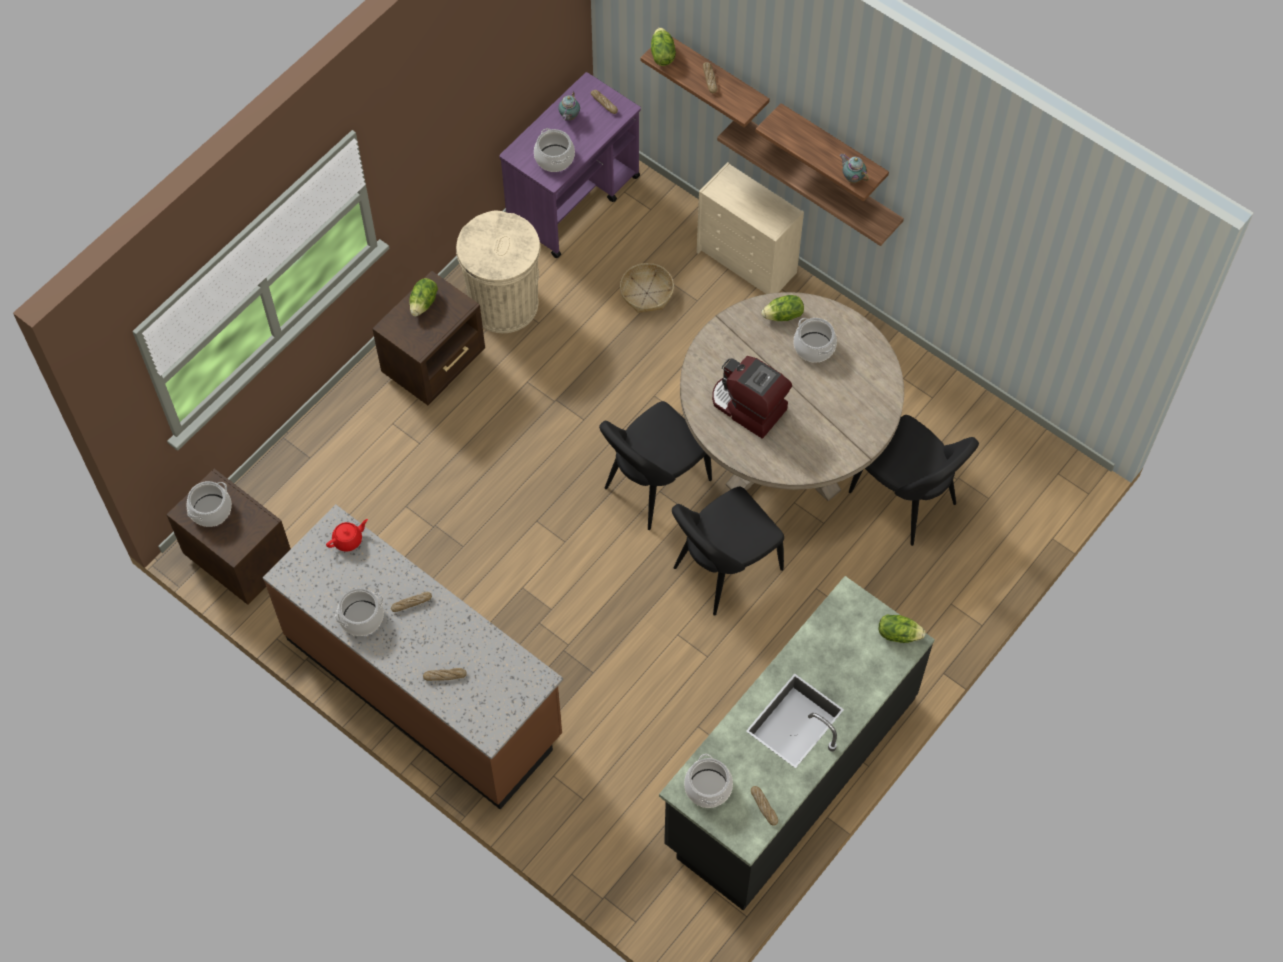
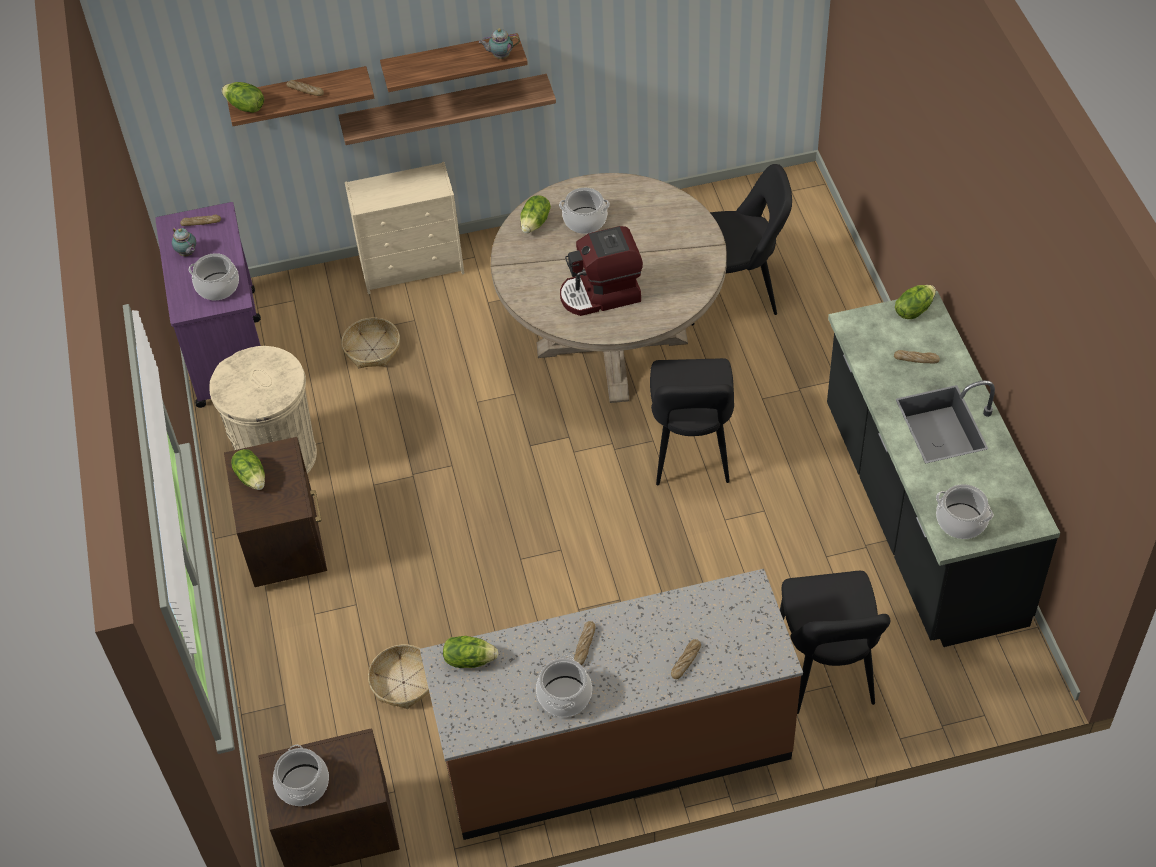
camera: 50 degrees left, 10 degrees down
red teapot [326,519,368,552] -> lettuce [443,636,498,668]
black chair [599,401,712,530] -> black chair moved to [780,571,890,714]
bread [751,786,778,826] -> bread moved to [894,350,940,364]
none -> basket [368,644,429,709]

